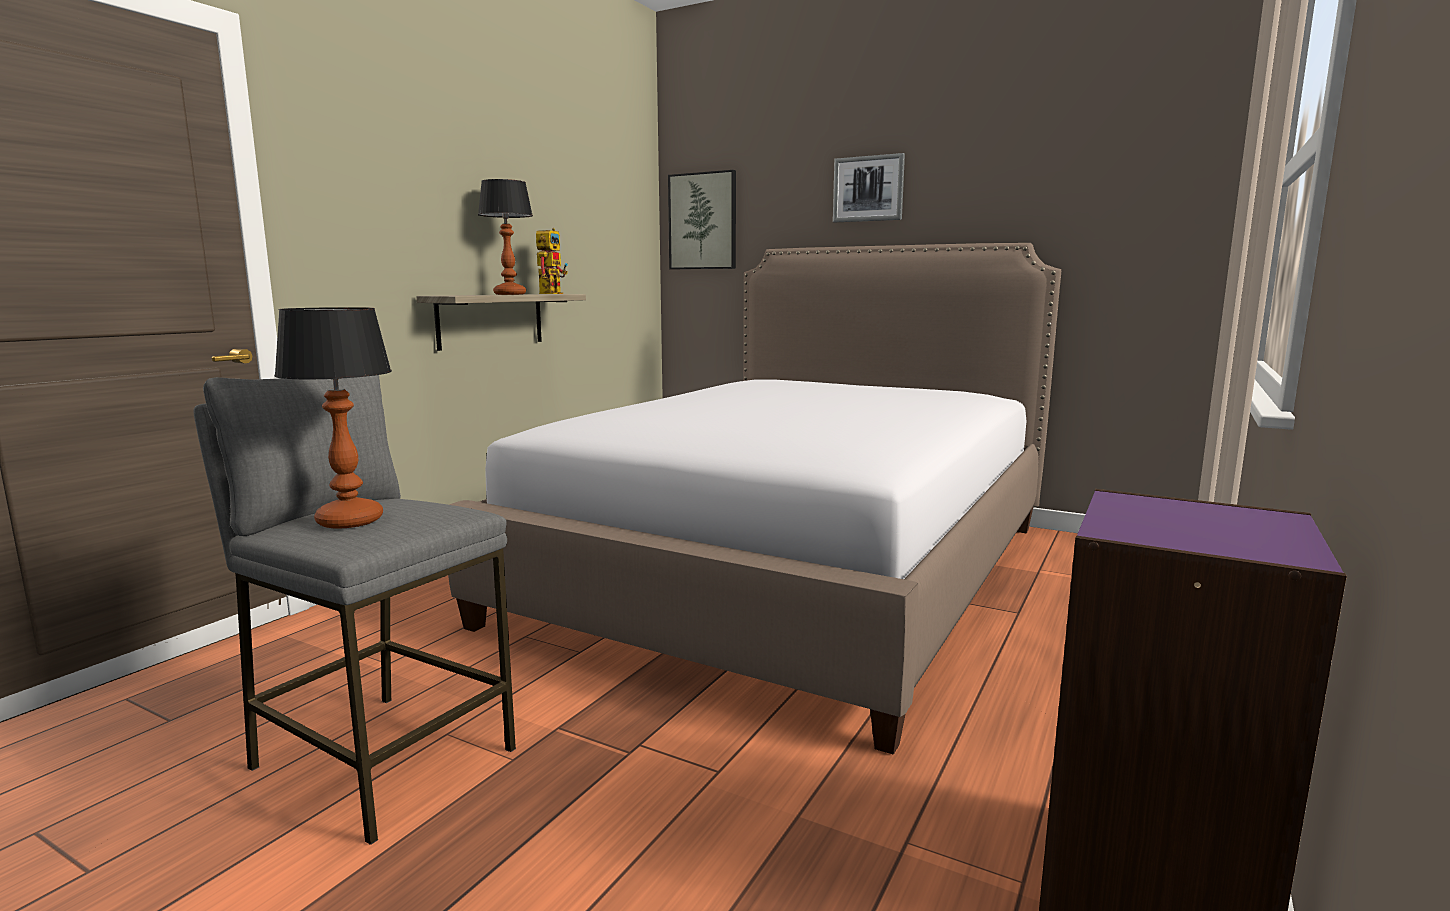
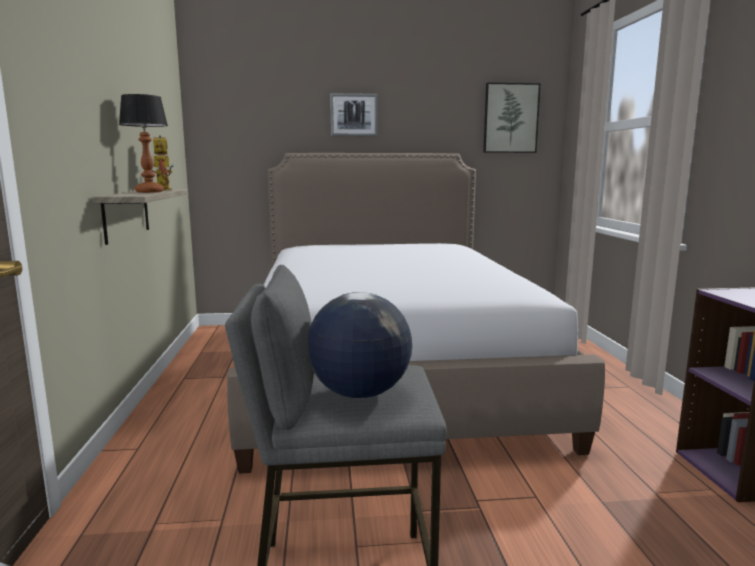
camera: 35 degrees left, 0 degrees up
table lamp [274,307,392,529] -> globe [308,292,412,398]
picture [668,170,736,269] -> picture moved to [483,83,541,153]

